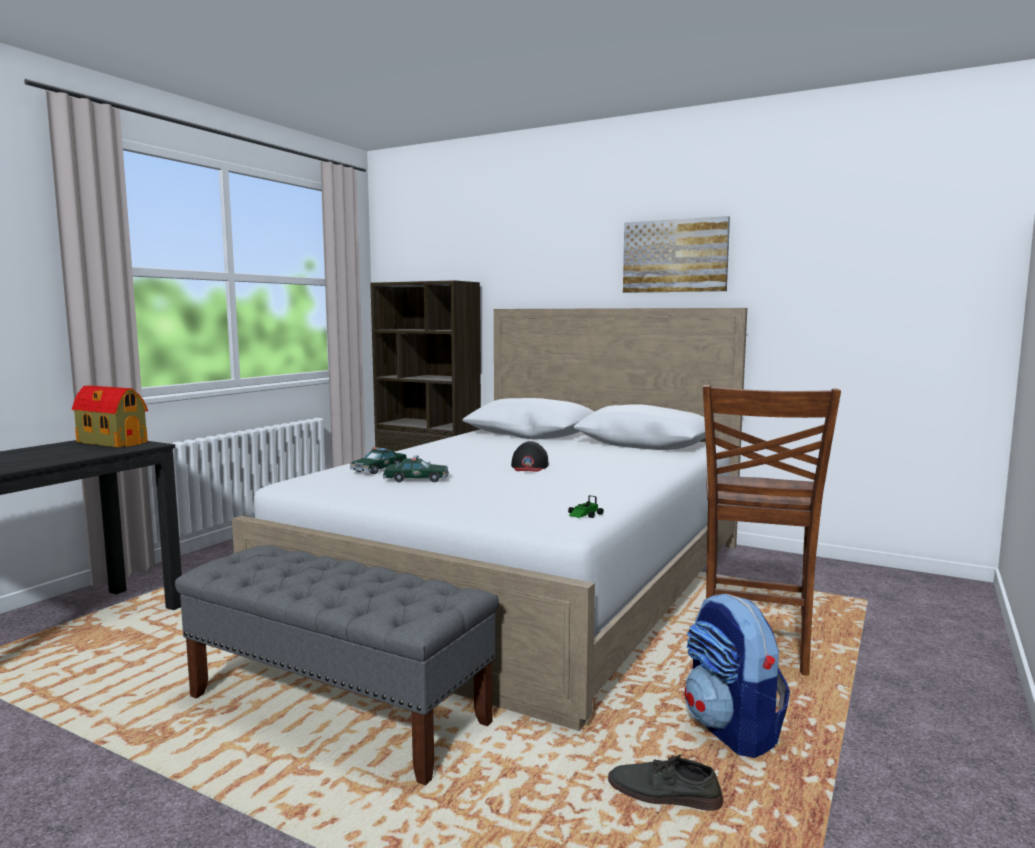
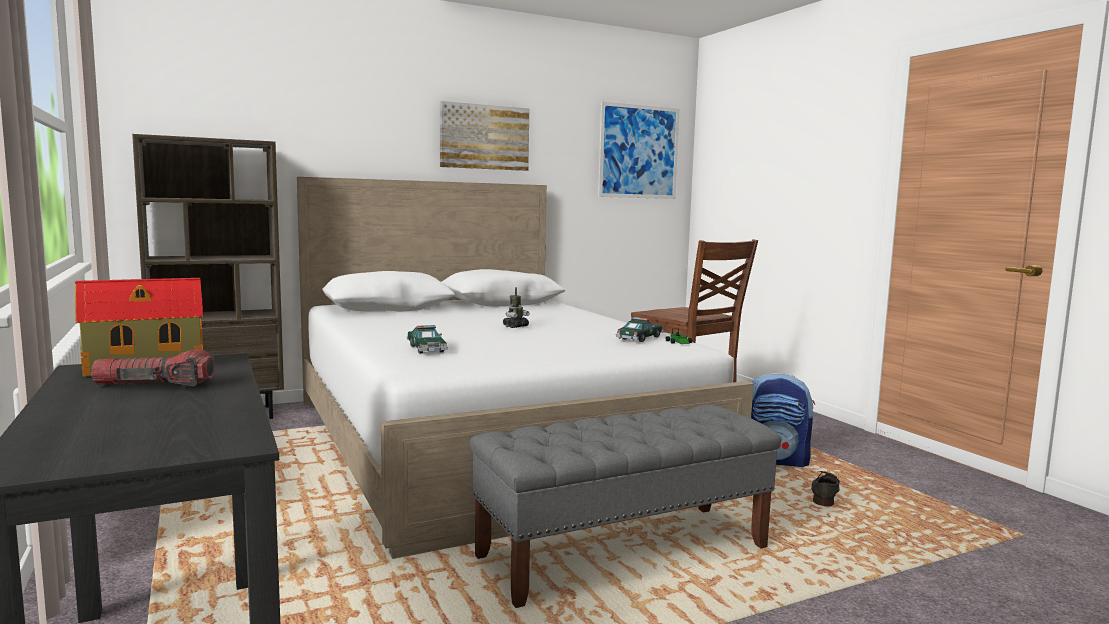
camera: 55 degrees left, 0 degrees up
toy car [383,455,449,482] -> toy car moved to [616,317,664,342]
black cap [511,441,548,472] -> toy robot [503,287,530,328]
grey shoe [608,754,723,811] -> grey shoe turned 150 degrees clockwise [811,471,840,506]
none -> flashlight [91,349,215,386]
none -> picture [598,102,680,199]

